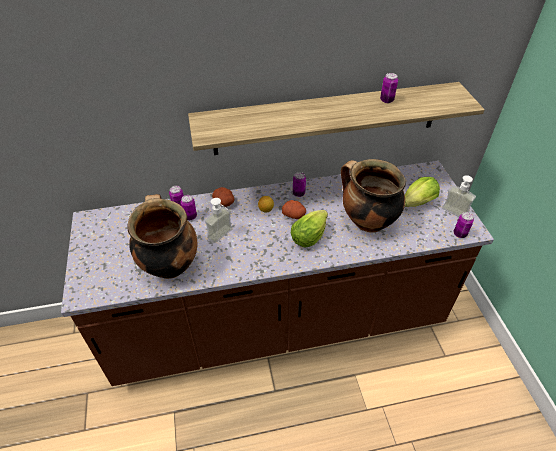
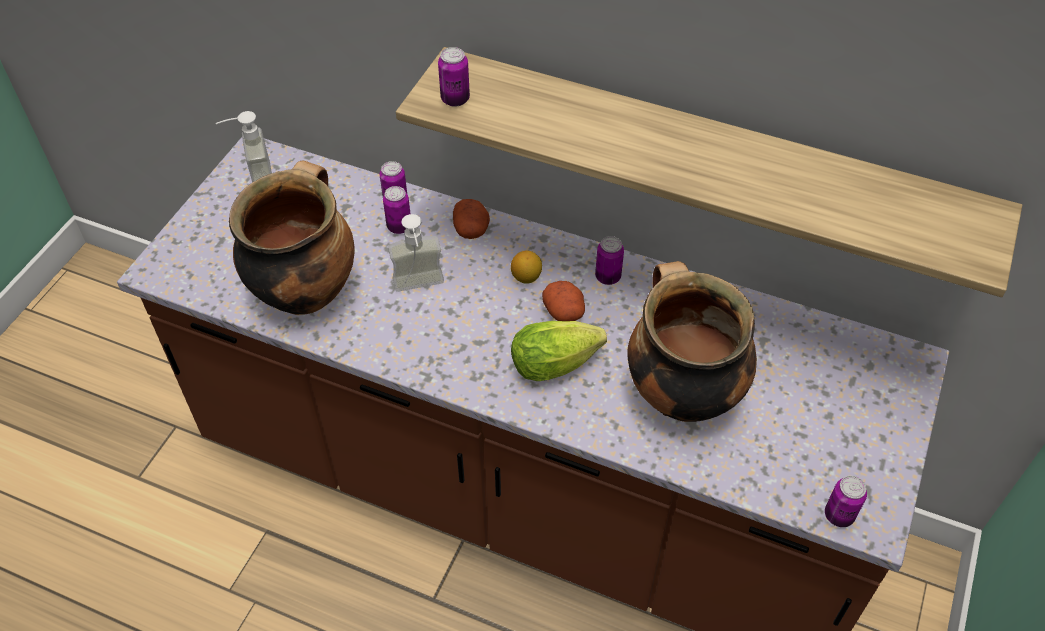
camera: 35 degrees right, 5 degrees up
can [380,73,398,103] -> can moved to [438,47,470,107]
lettuce [405,177,440,207] -> none
soap dispenser [442,175,476,217] -> soap dispenser moved to [216,111,272,182]

